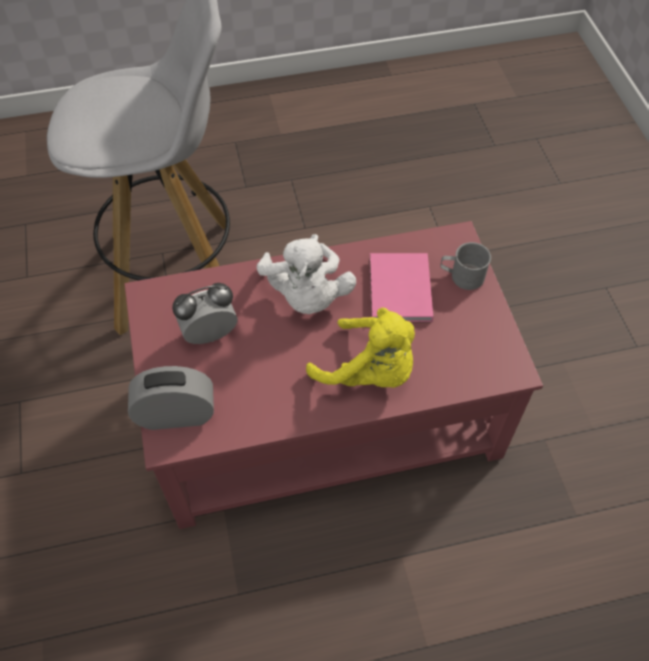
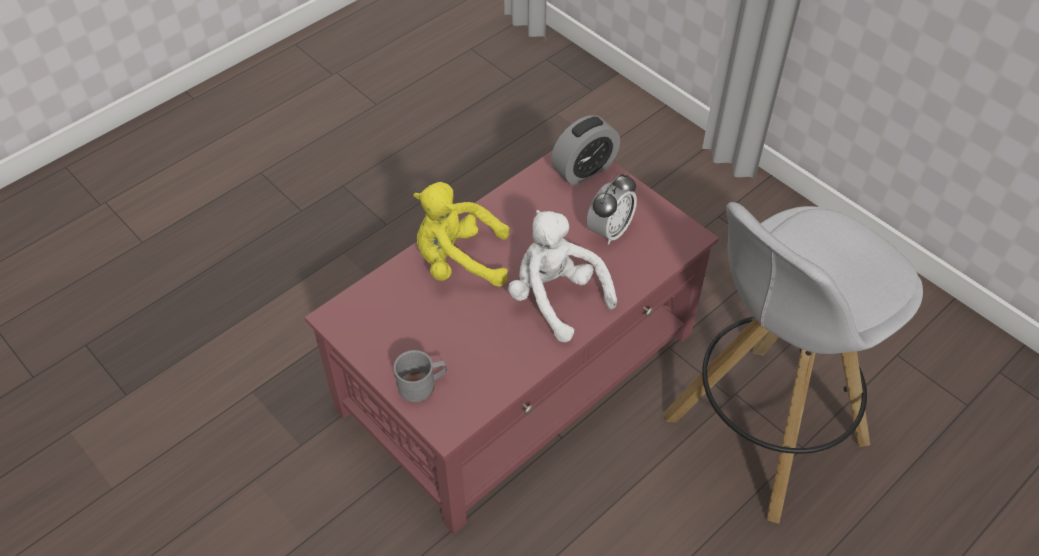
camera: 150 degrees right, 5 degrees down
pink book [369,253,433,322] -> none

